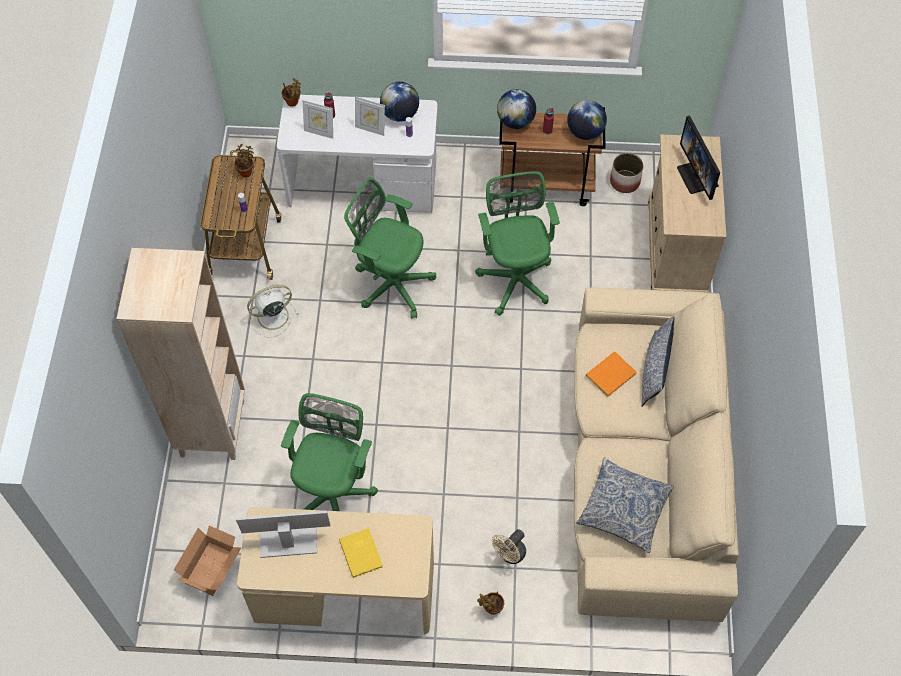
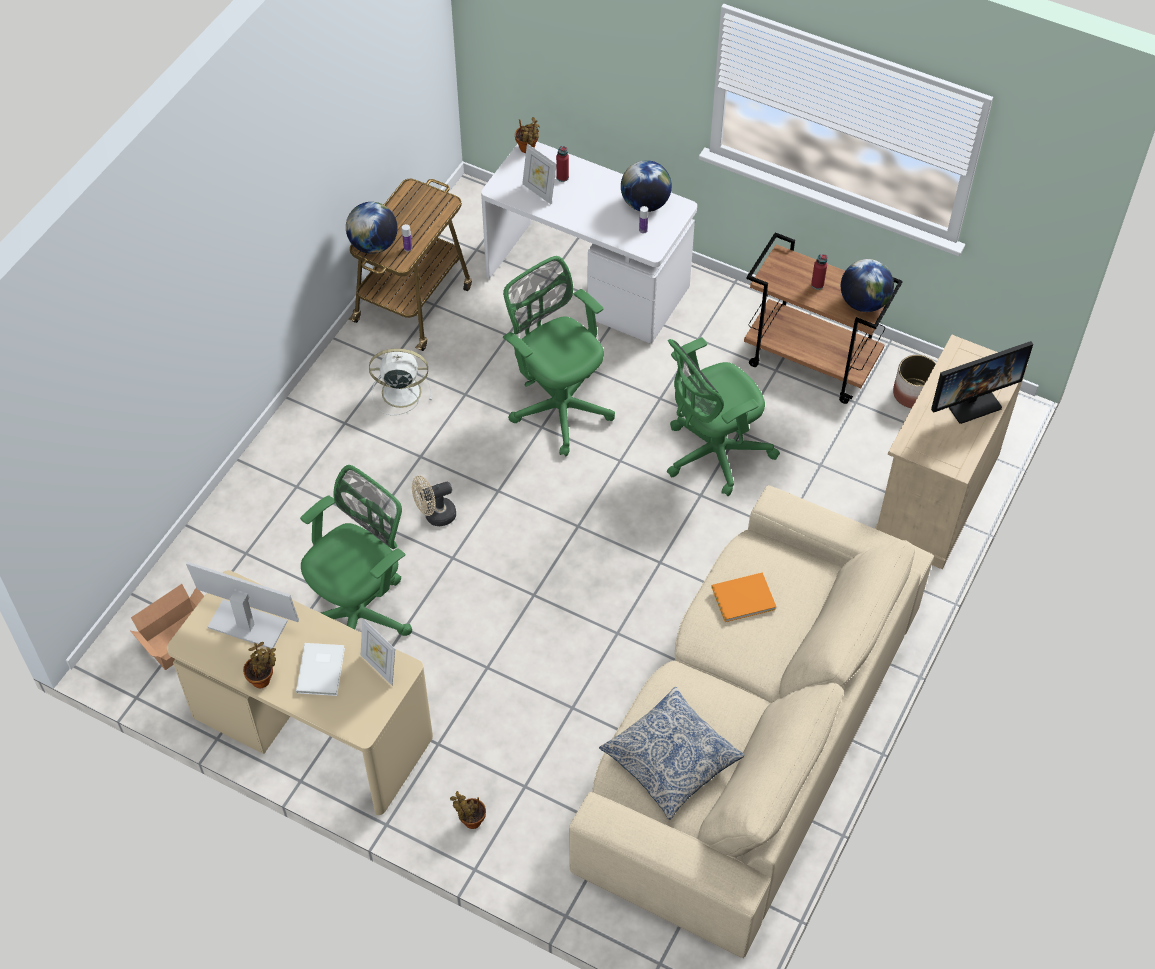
camera: 25 degrees right, 5 degrees down
beige bookcase [116,248,245,460] -> none
potted plant [234,144,254,177] -> potted plant moved to [243,642,276,688]
yellow book [339,528,383,578] -> white book [296,643,345,696]
picture frame [355,96,385,136] -> picture frame moved to [361,618,395,686]
green office chair [475,171,560,316] -> green office chair turned 135 degrees counterclockwise [667,337,780,496]
beige fan [492,529,526,564] -> beige fan moved to [412,475,456,526]
globe [497,89,536,129] -> globe moved to [346,202,398,254]
pillow [641,316,674,407] -> none
monitor [677,115,720,200] -> monitor turned 120 degrees counterclockwise [931,341,1033,424]

